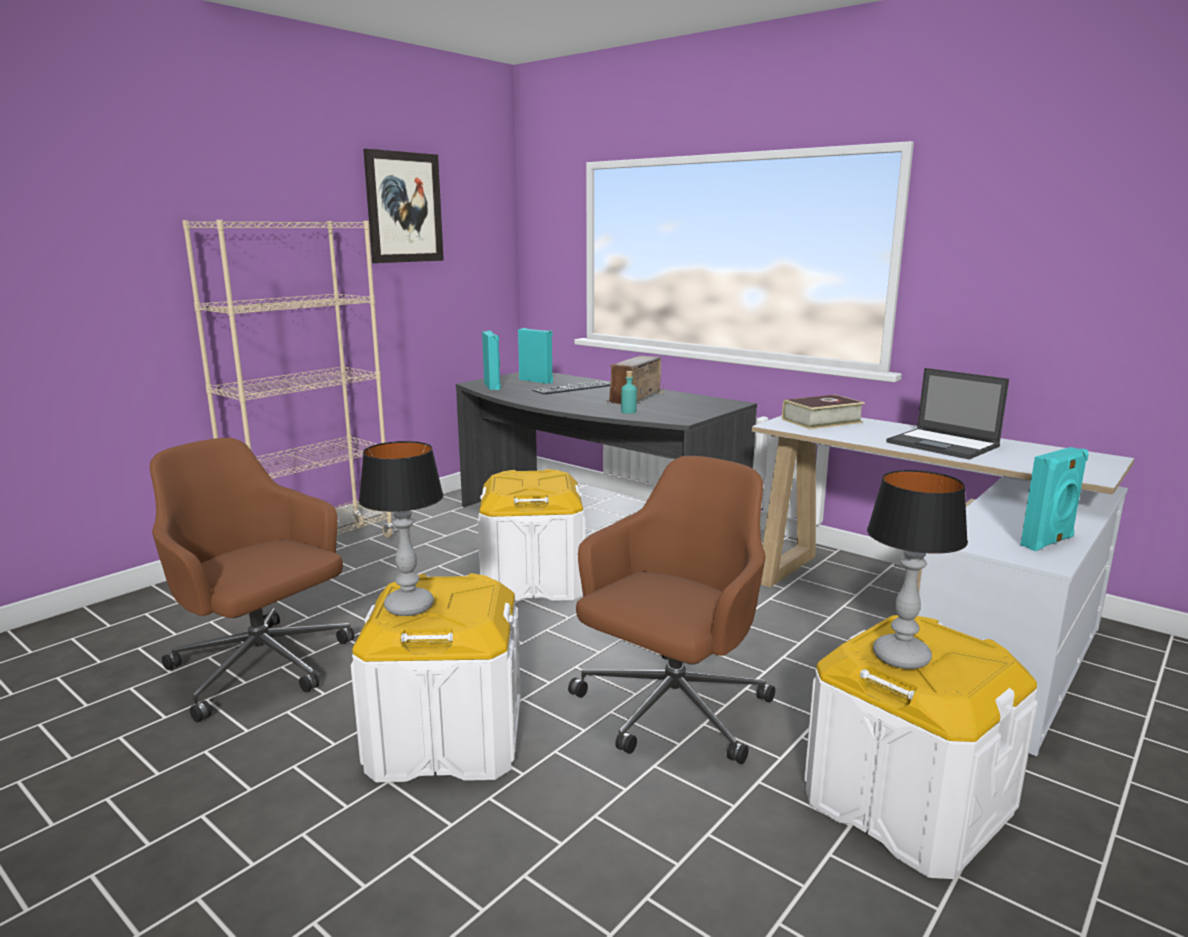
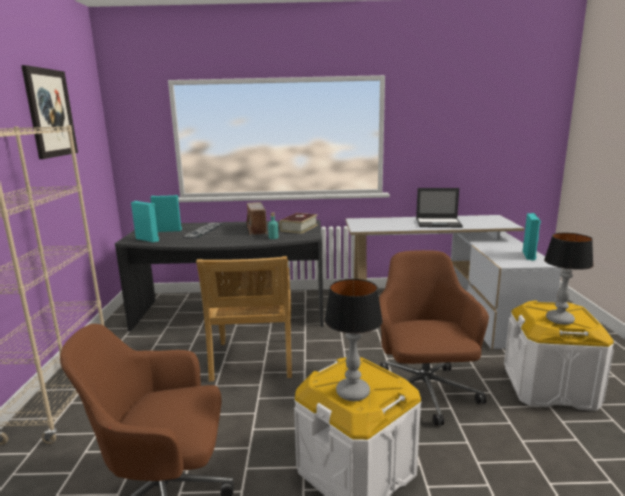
camera: 40 degrees left, 0 degrees up
white storage box [478,469,585,602] -> beige chair [196,256,292,381]
book [782,395,865,429] -> book moved to [280,213,318,234]

